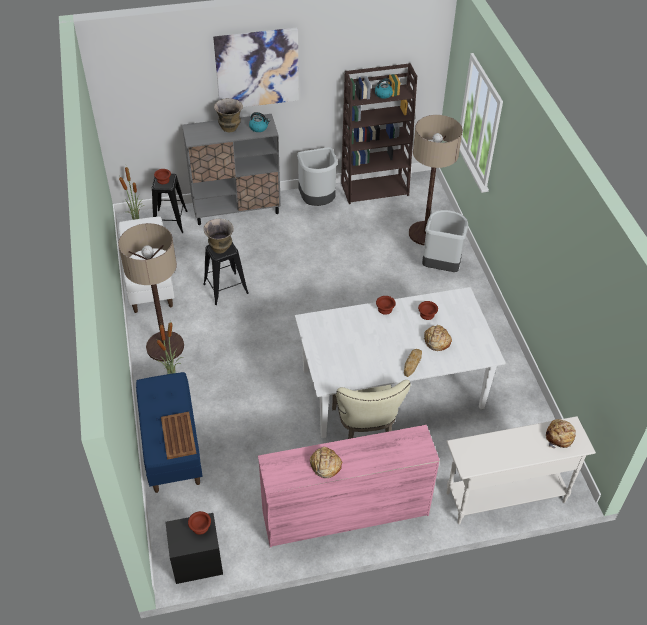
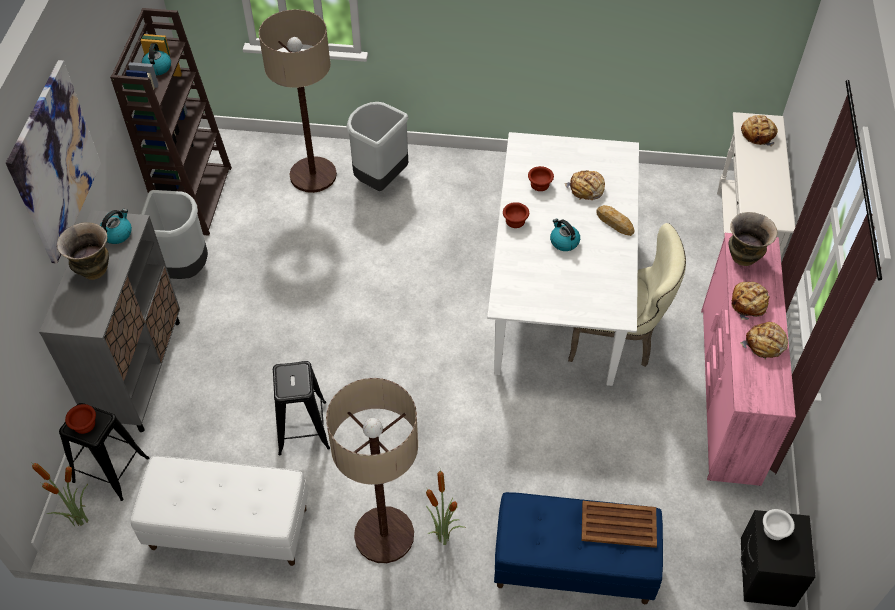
camera: 70 degrees left, 5 degrees up
brown bowl [188,511,211,535] -> white bowl [763,509,795,540]
vase [204,219,234,254] -> vase moved to [728,212,777,266]
none -> kettle [550,219,580,251]
none -> bread [731,282,770,320]

